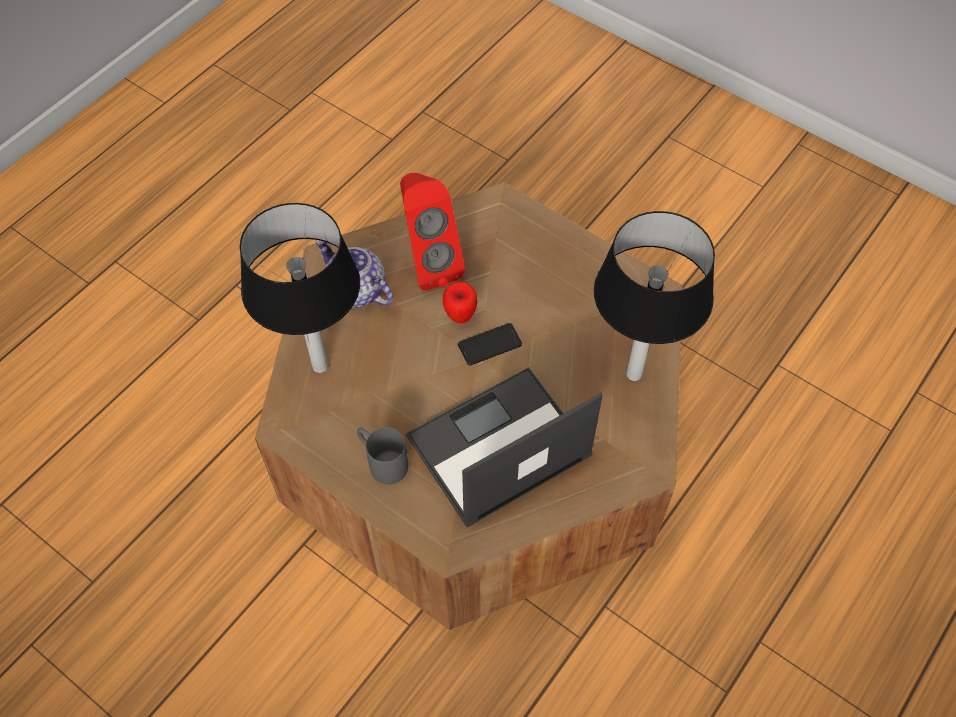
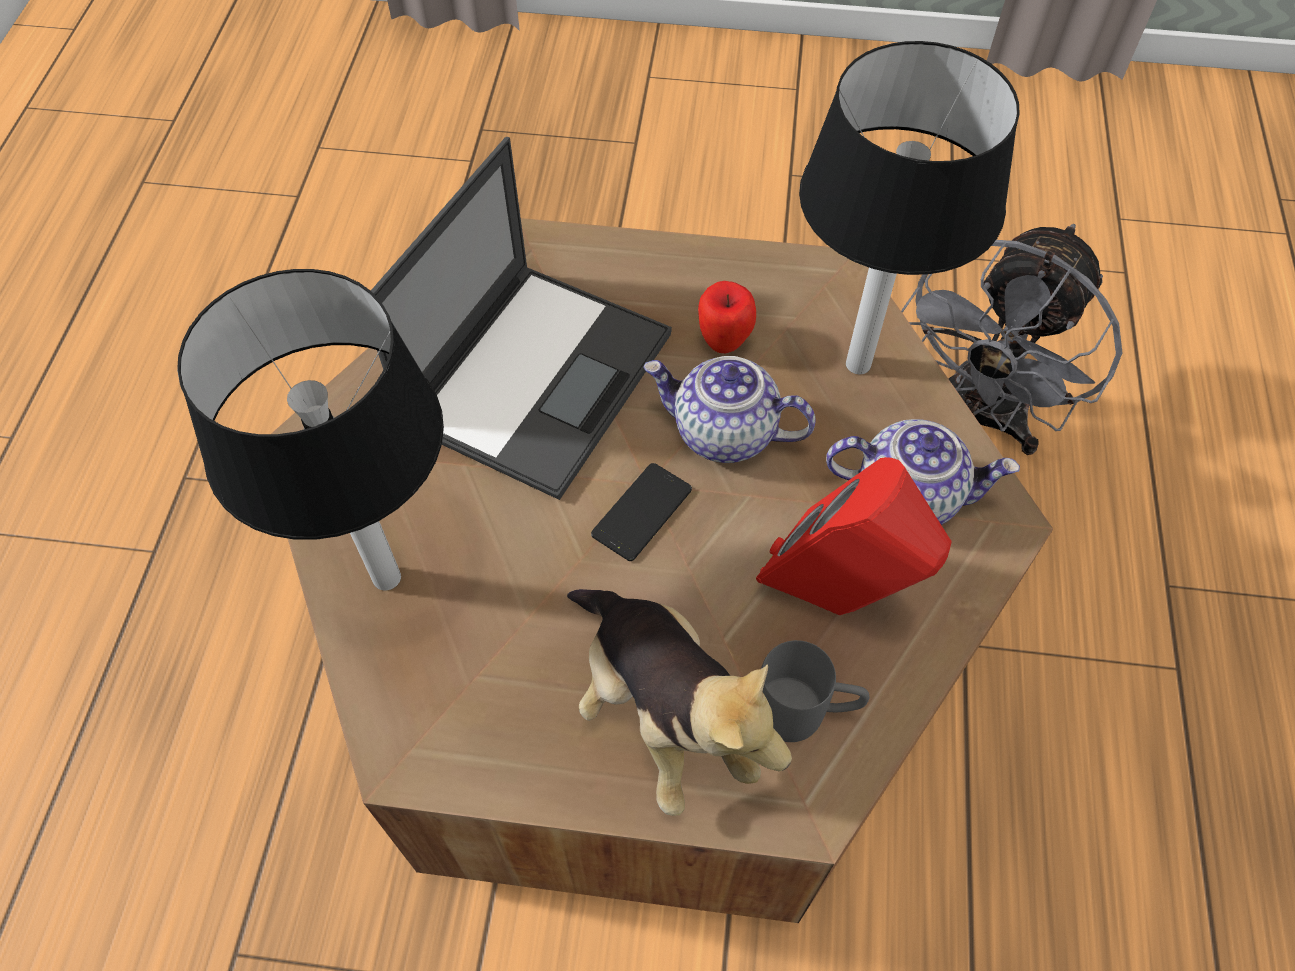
camera: 150 degrees right, 0 degrees up
grey mug [357,427,408,484] -> grey mug moved to [761,640,870,742]
apple [443,281,477,323] -> apple moved to [698,281,756,353]
none -> plush toy [567,589,792,816]
none -> teapot [643,356,816,463]
none -> grey fan [901,224,1122,455]

